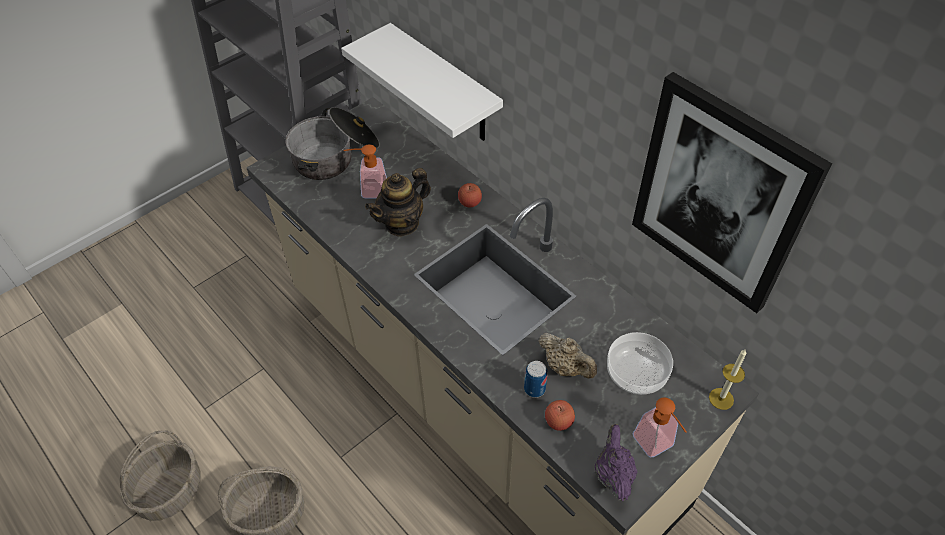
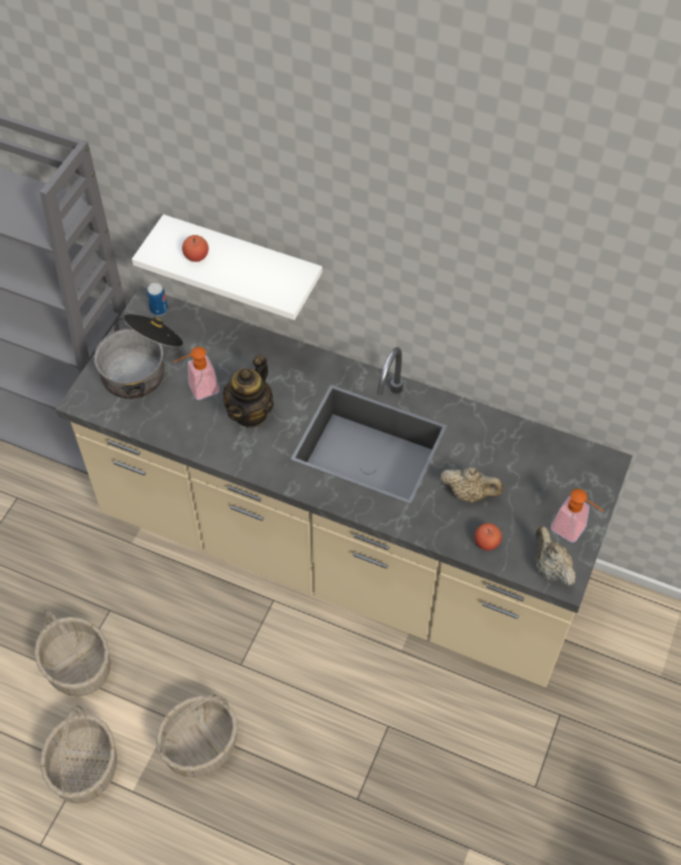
camera: 25 degrees left, 5 degrees up
apple [458,183,482,208] -> apple moved to [182,235,209,262]
can [524,361,548,398] -> can moved to [147,283,168,316]
purple teapot [595,424,638,501] -> beige teapot [536,526,576,586]
bowl [607,332,673,395] -> none
picture [632,72,832,313] -> none
candle [709,350,746,410] -> none
none -> basket [34,609,111,697]

